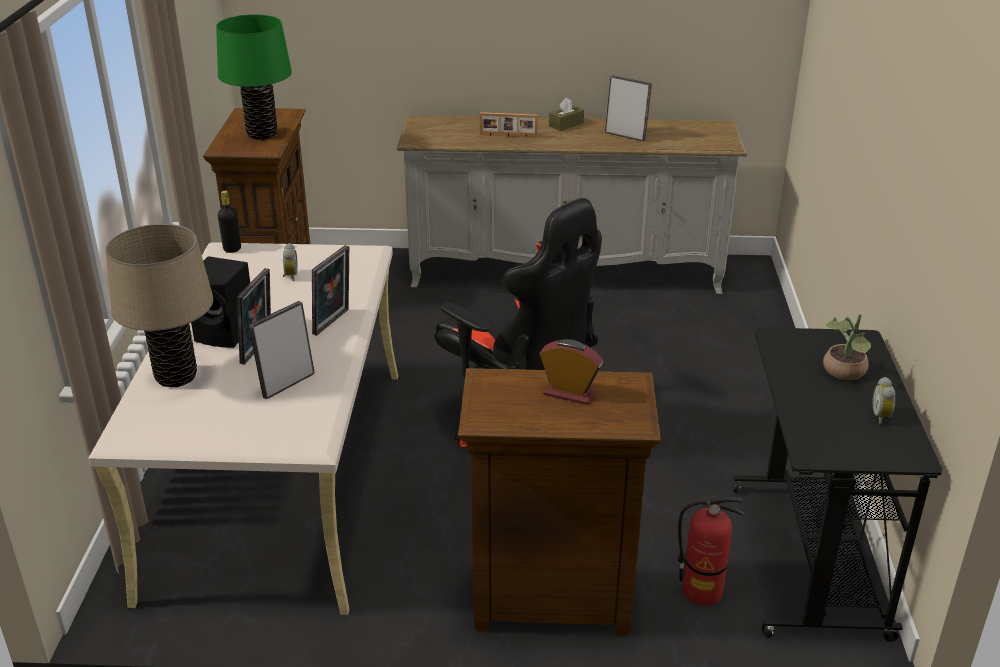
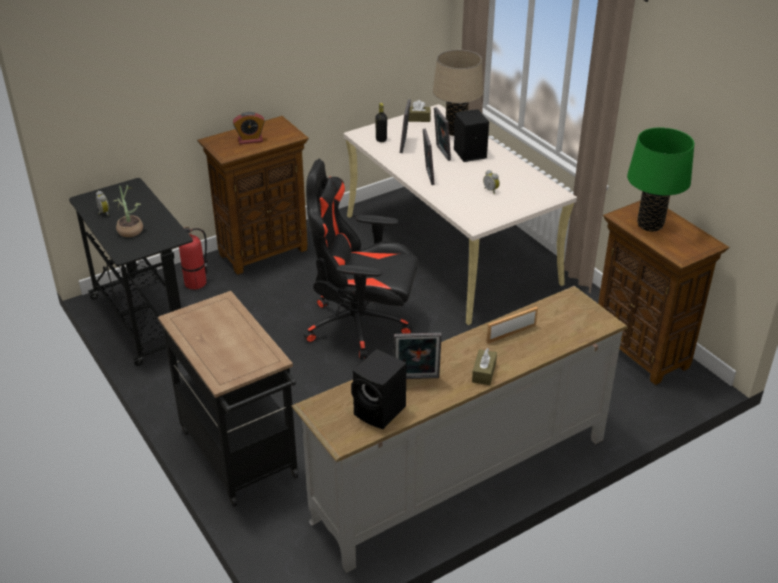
camera: 145 degrees right, 5 degrees up
black bottle [218,191,241,253] -> black bottle moved to [375,103,387,142]
none -> black cart [158,291,298,507]
none -> black speaker [351,349,407,429]
none -> brown tissue box [408,100,431,122]

